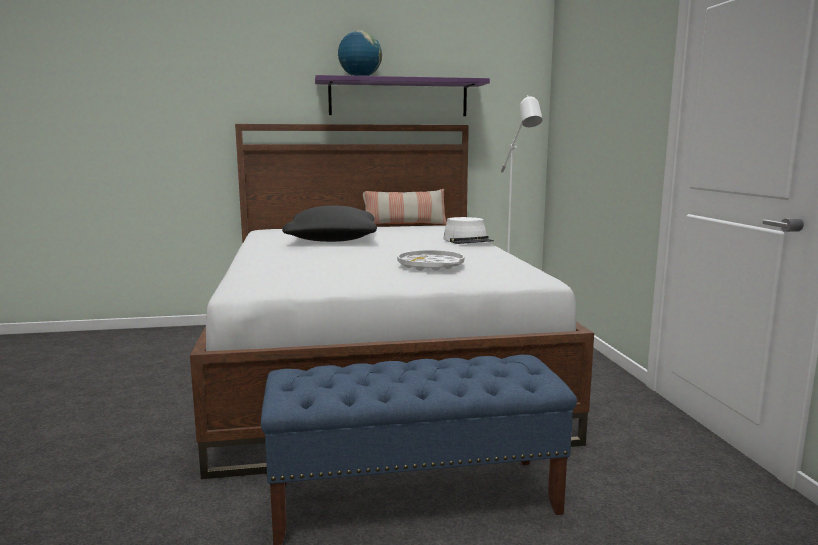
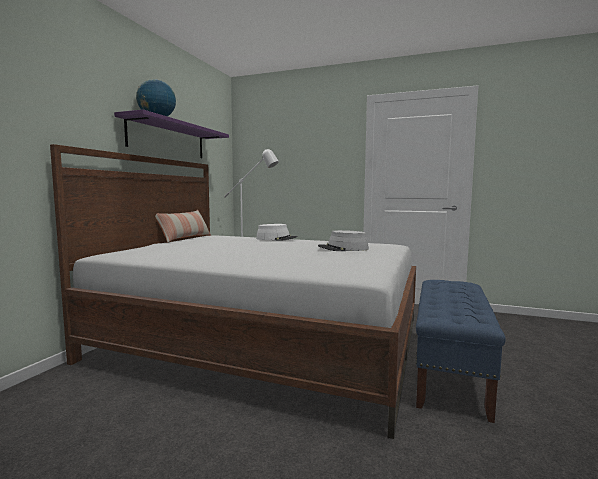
camera: 60 degrees left, 5 degrees down
black pillow [282,205,377,242] -> none
white tray [397,250,464,271] -> grey hat [318,230,369,251]

